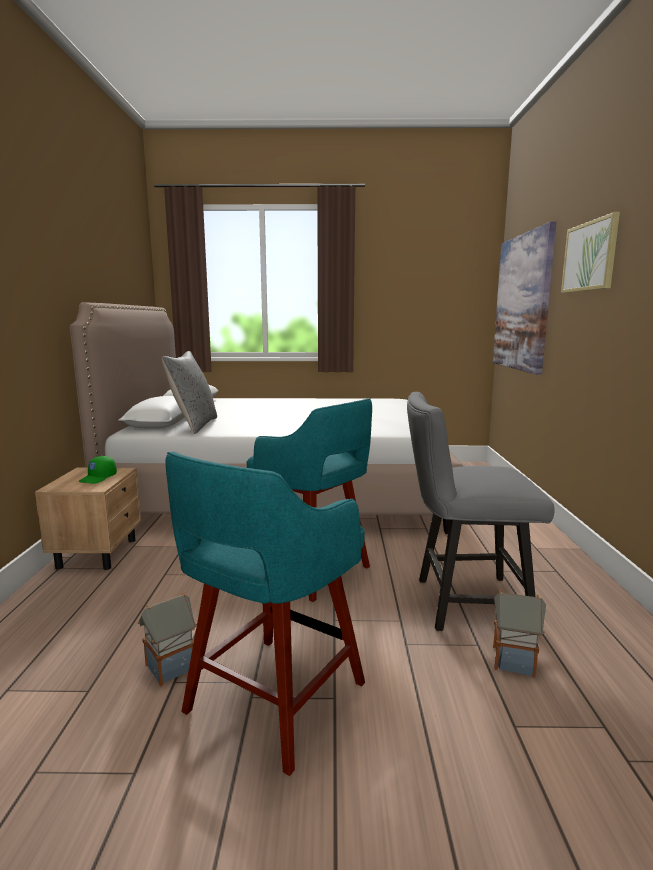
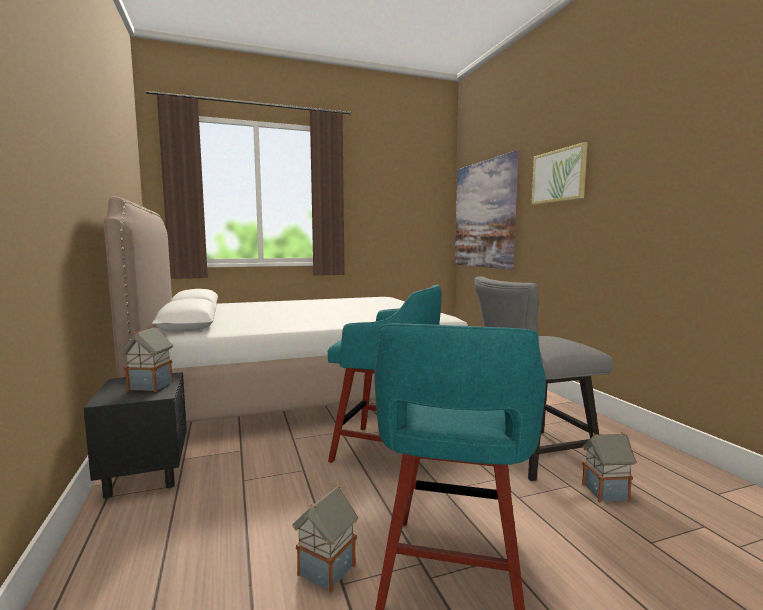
camera: 20 degrees left, 5 degrees down
beige nightstand [35,467,141,570] -> black nightstand [84,372,187,499]
green cap [79,456,117,484] -> toy house [121,326,173,392]
grey pillow [162,351,217,434] -> none

